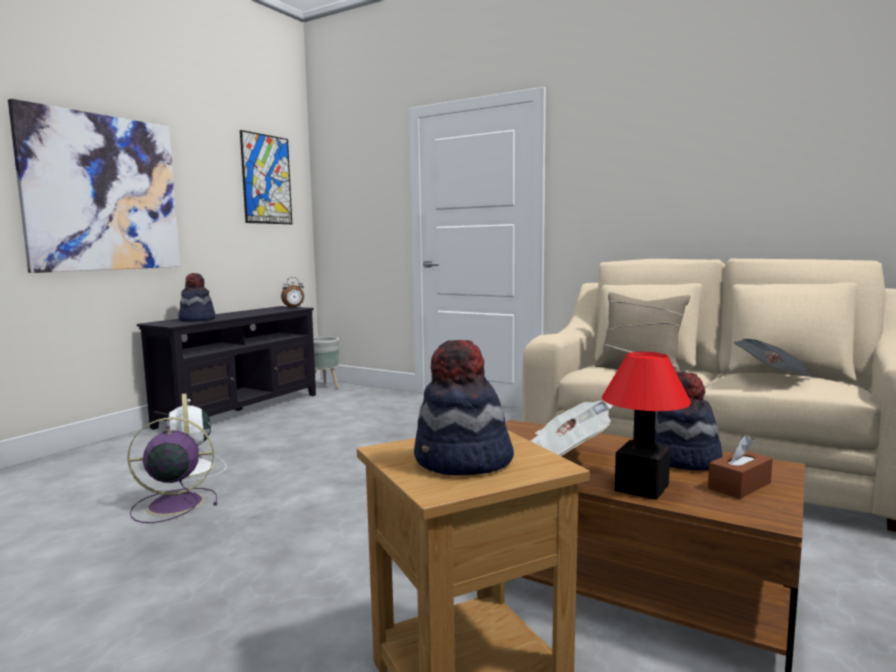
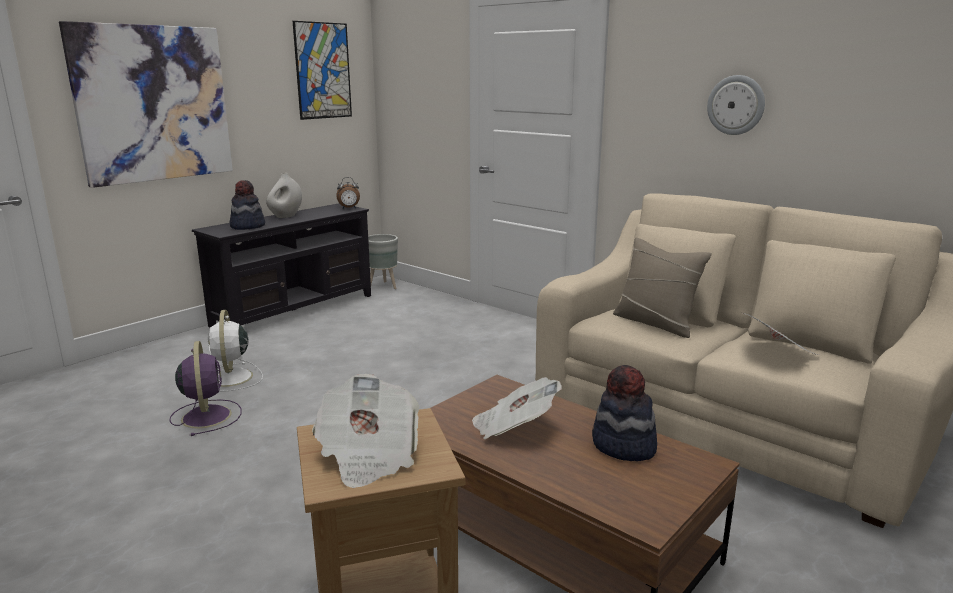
camera: 10 degrees right, 10 degrees up
purple fan [127,417,217,523] -> purple fan turned 75 degrees clockwise [169,341,241,436]
hat [414,340,514,475] -> newspaper [312,374,419,488]
table lamp [602,352,691,500] -> none
brown tissue box [708,435,773,499] -> none
none -> white vase [266,173,302,218]
none -> wall clock [707,75,765,135]

